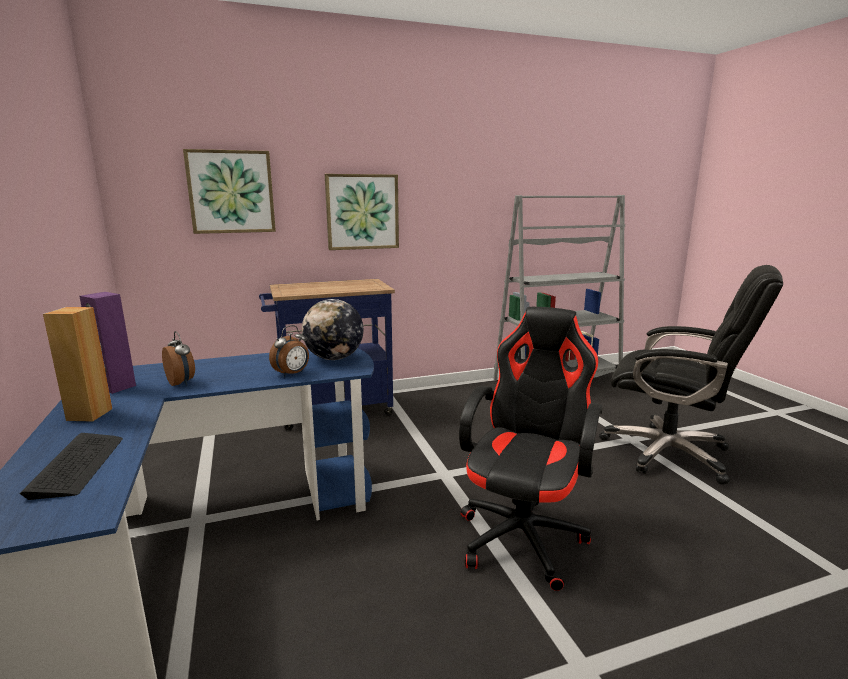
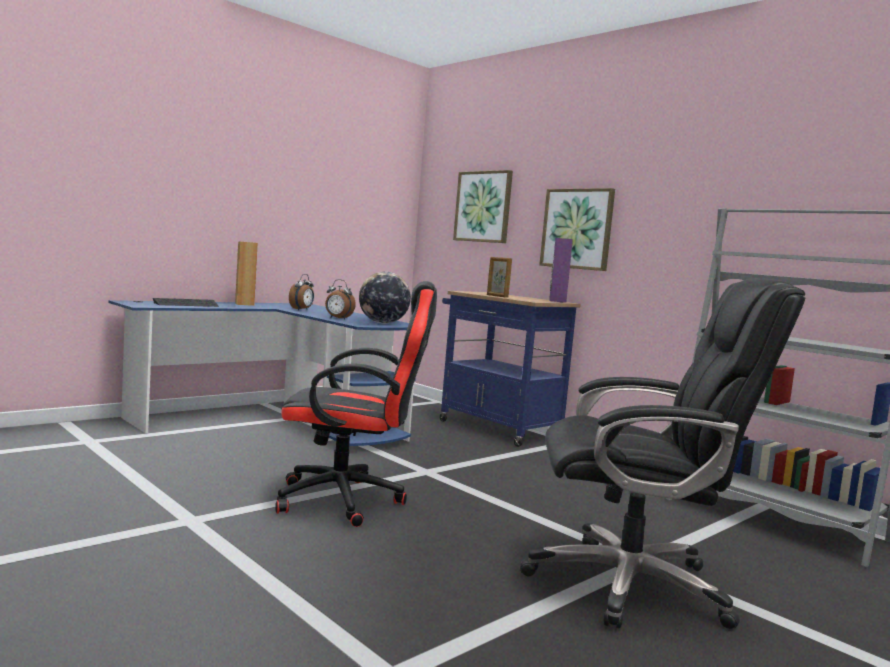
camera: 65 degrees right, 10 degrees down
purple speaker [79,292,136,394] -> purple speaker moved to [549,238,573,303]
black office chair [599,265,783,485] -> black office chair turned 90 degrees counterclockwise [520,278,805,629]
none -> picture frame [487,257,512,298]

